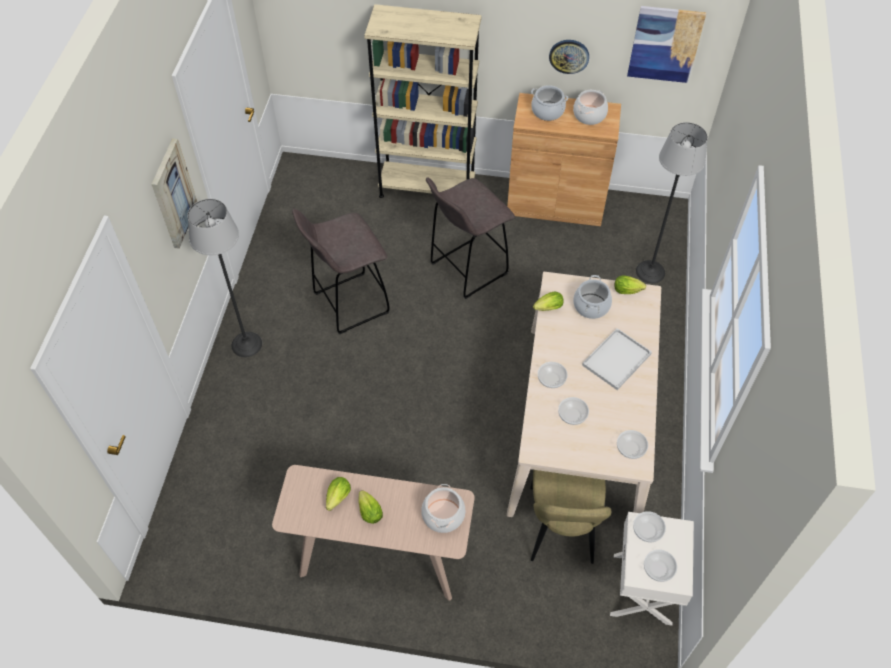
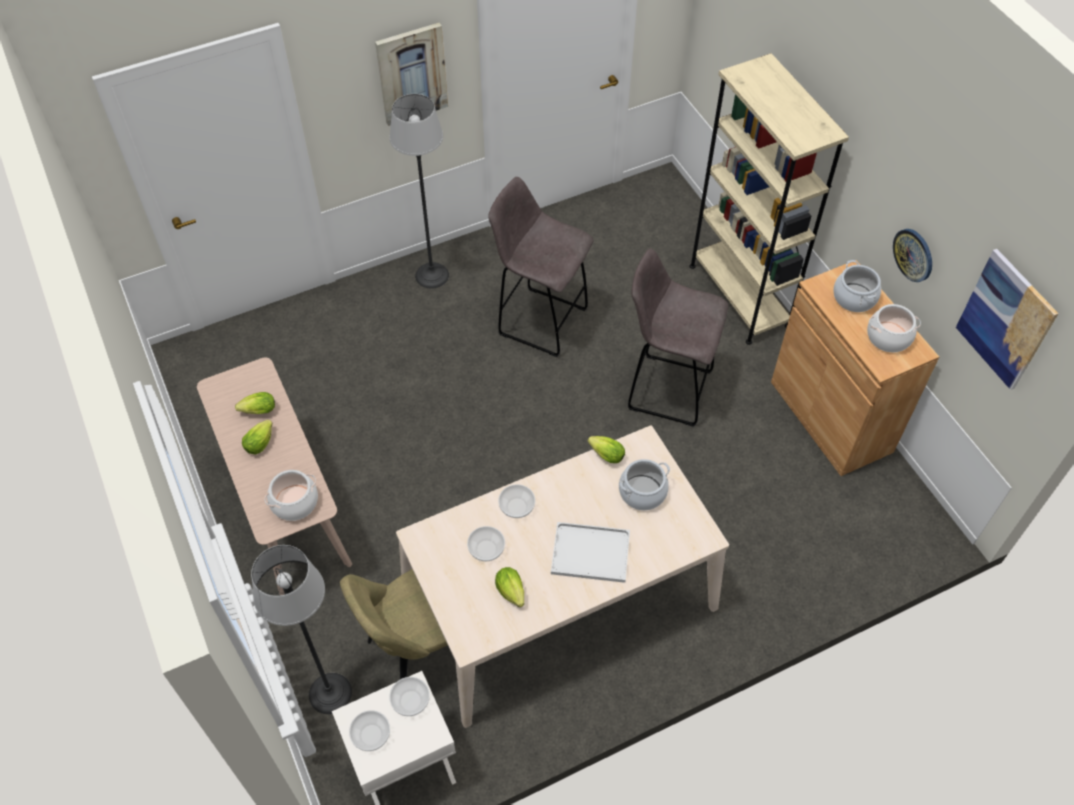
camera: 55 degrees right, 0 degrees up
lettuce [614,275,646,294] -> lettuce moved to [495,567,524,607]
bowl [617,430,648,459] -> none
floor lamp [636,122,708,283] -> floor lamp moved to [251,545,352,714]

